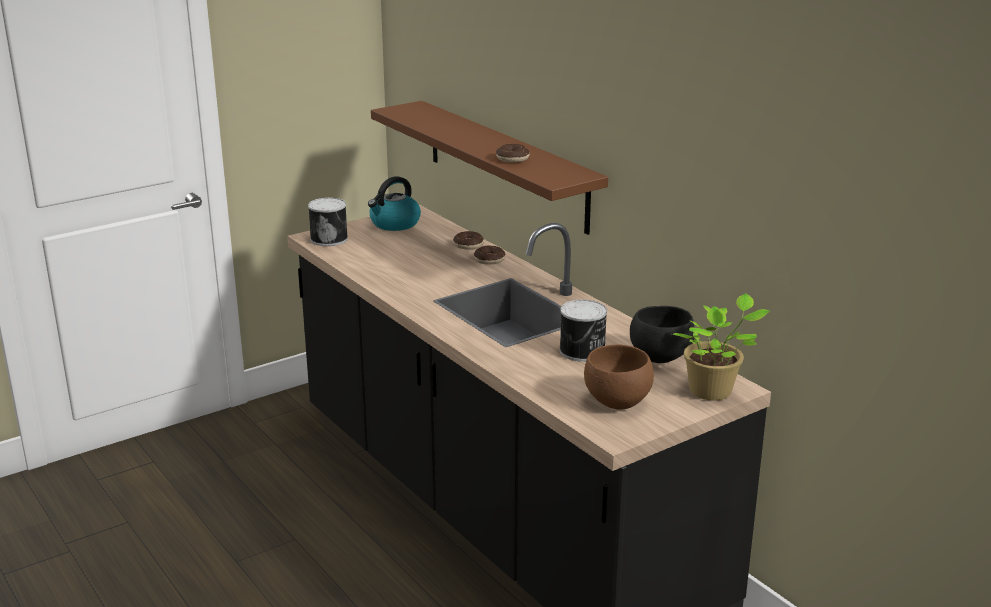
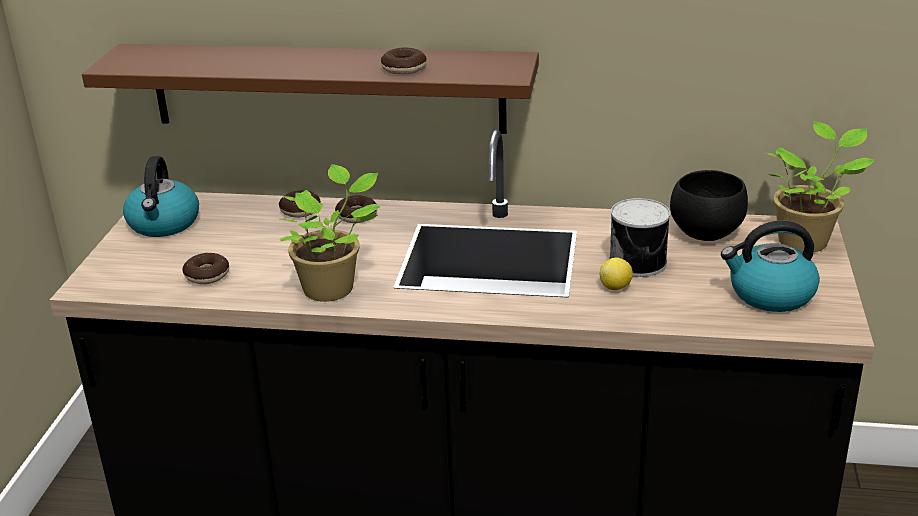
camera: 45 degrees left, 5 degrees up
can [308,197,348,246] -> none
brown bowl [584,345,654,409] -> kettle [721,221,820,312]
none -> donut [182,253,229,284]
none -> potted plant [280,164,380,302]
none -> lemon [600,258,633,290]

